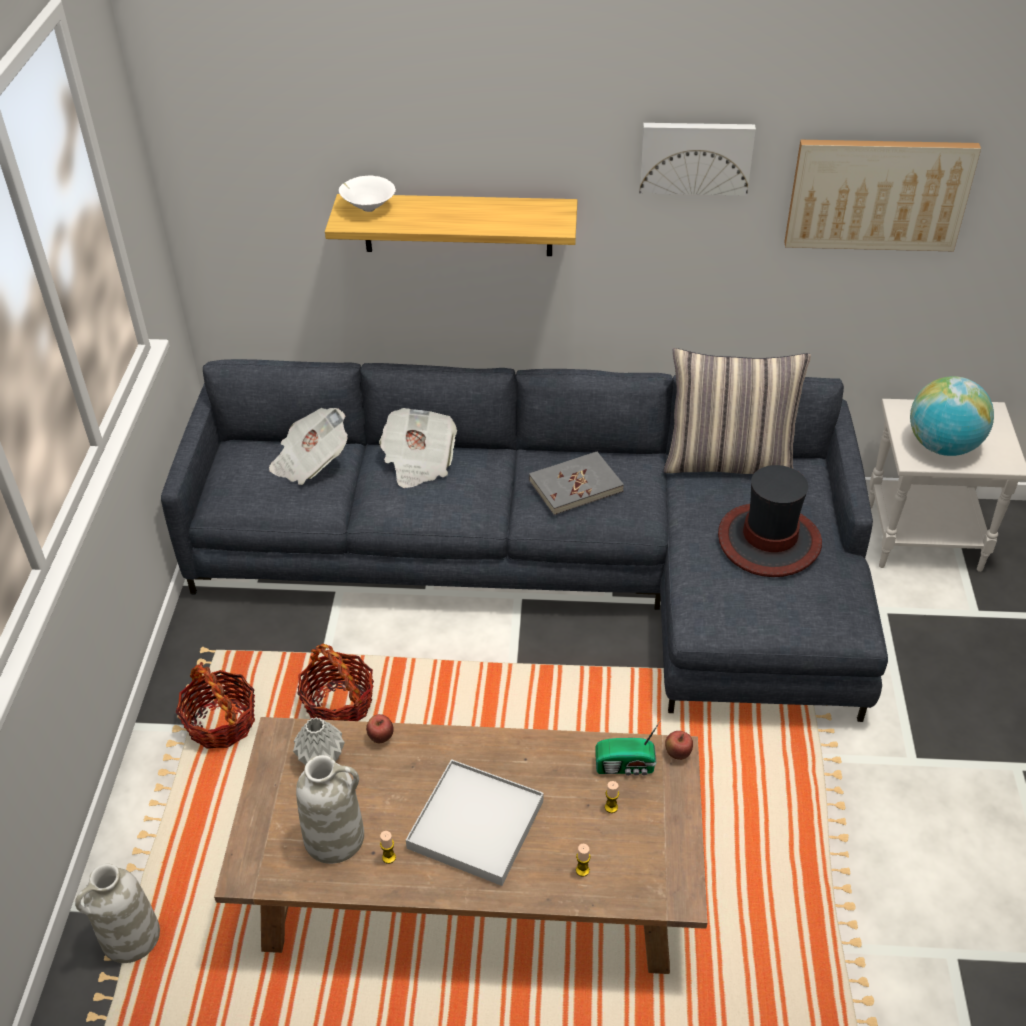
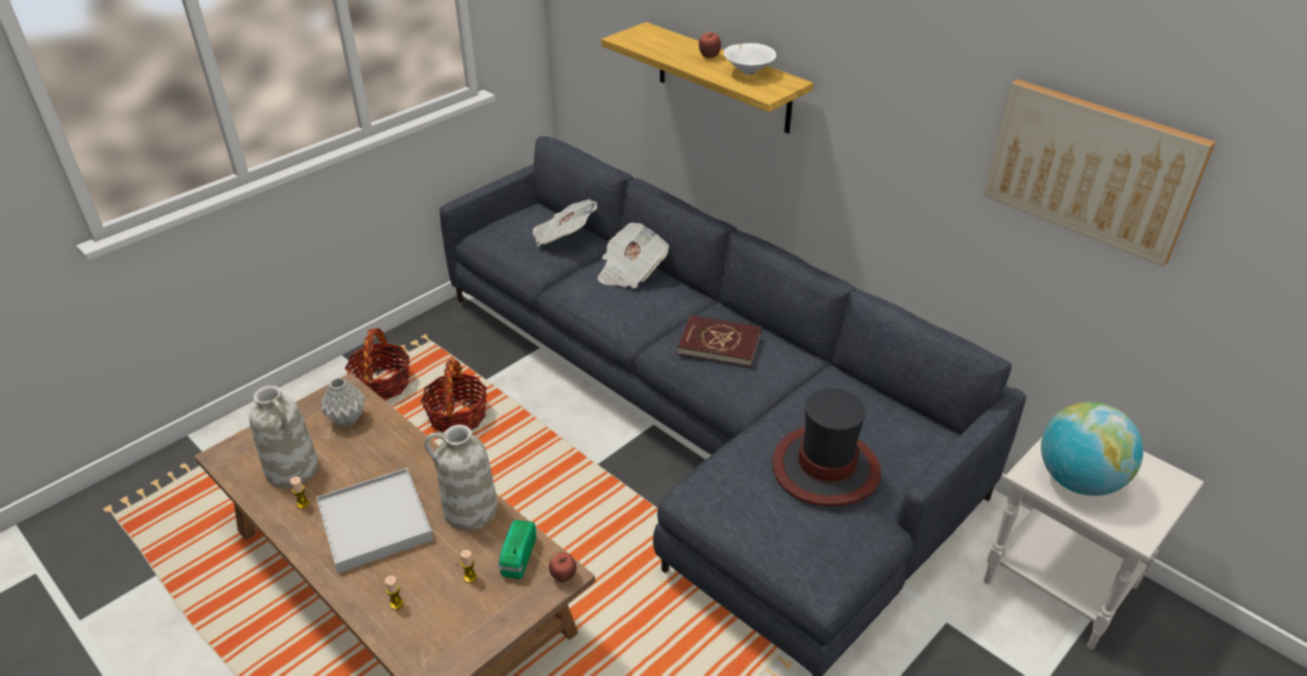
camera: 40 degrees right, 5 degrees down
white vase [75,864,160,963] -> white vase moved to [424,425,498,530]
white bowl [339,176,396,212] -> white bowl moved to [724,43,776,75]
apple [366,714,394,743] -> apple moved to [699,32,721,58]
grey book [529,451,624,515] -> red book [677,315,762,367]
radio [596,722,660,776] -> radio turned 60 degrees clockwise [498,520,536,579]
picture [639,123,756,196] -> none
pillow [664,348,811,474] -> none

